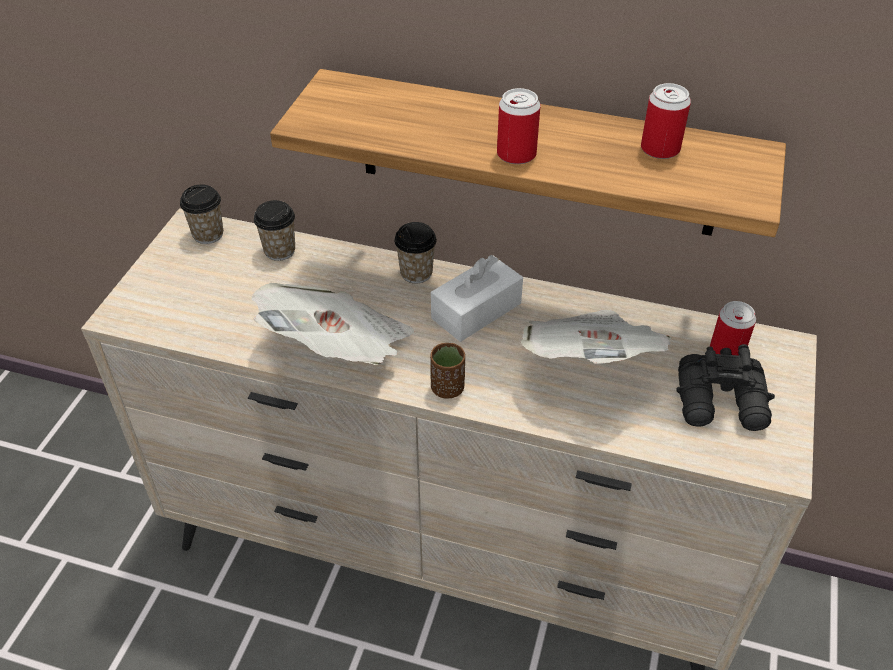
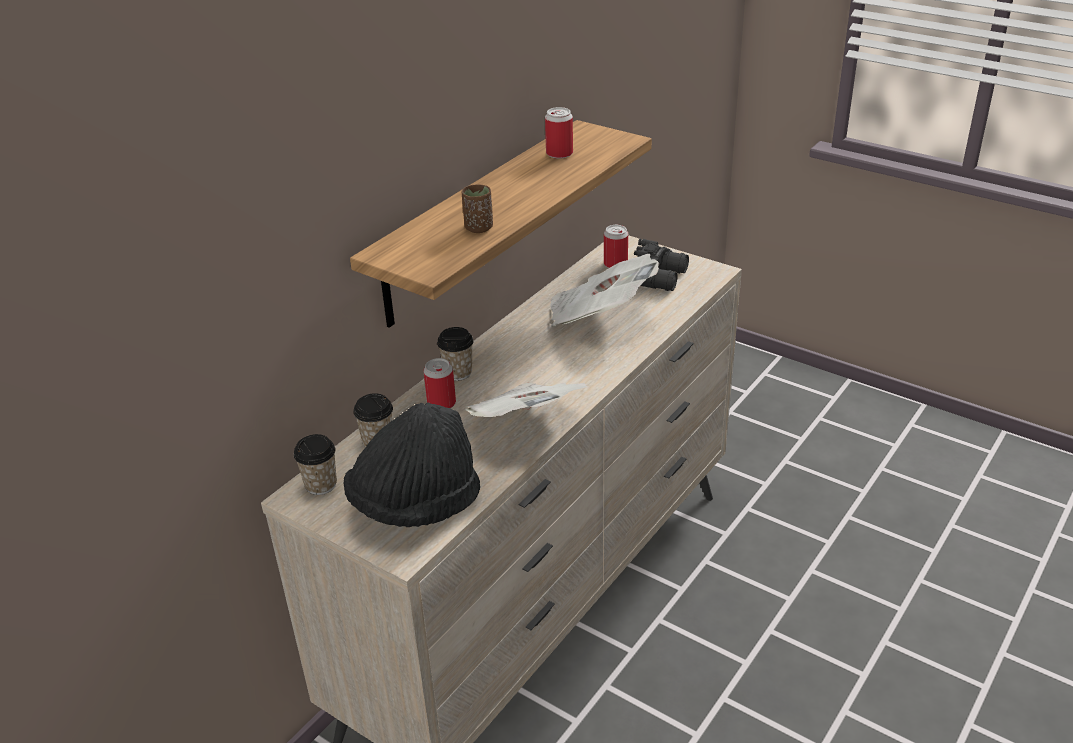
camera: 70 degrees left, 10 degrees down
brown cup [430,343,465,399] -> brown cup moved to [462,184,493,233]
white tissue box [431,255,523,342] -> none
can [497,88,540,164] -> can moved to [423,358,456,408]
none -> black hat [344,402,480,527]

